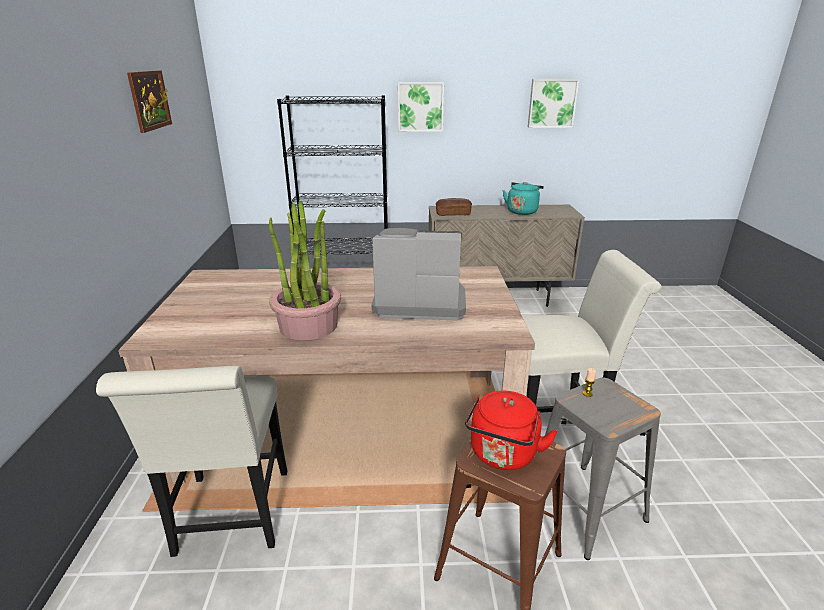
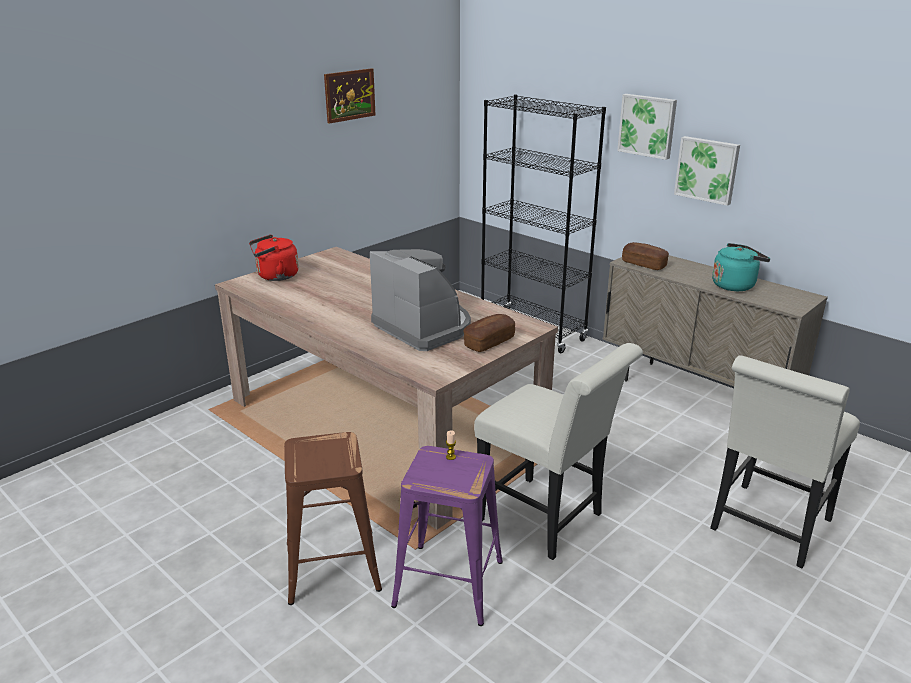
camera: 45 degrees right, 0 degrees up
white chair [96,366,287,557] -> white chair moved to [710,355,860,568]
potted plant [269,200,341,341] -> none
red kettle [465,391,558,470] -> red kettle moved to [249,234,299,281]
picture [528,79,579,128] -> picture moved to [674,136,740,206]
grey stool [545,378,661,560] -> purple stool [391,446,503,626]
none -> bread [464,314,515,352]

